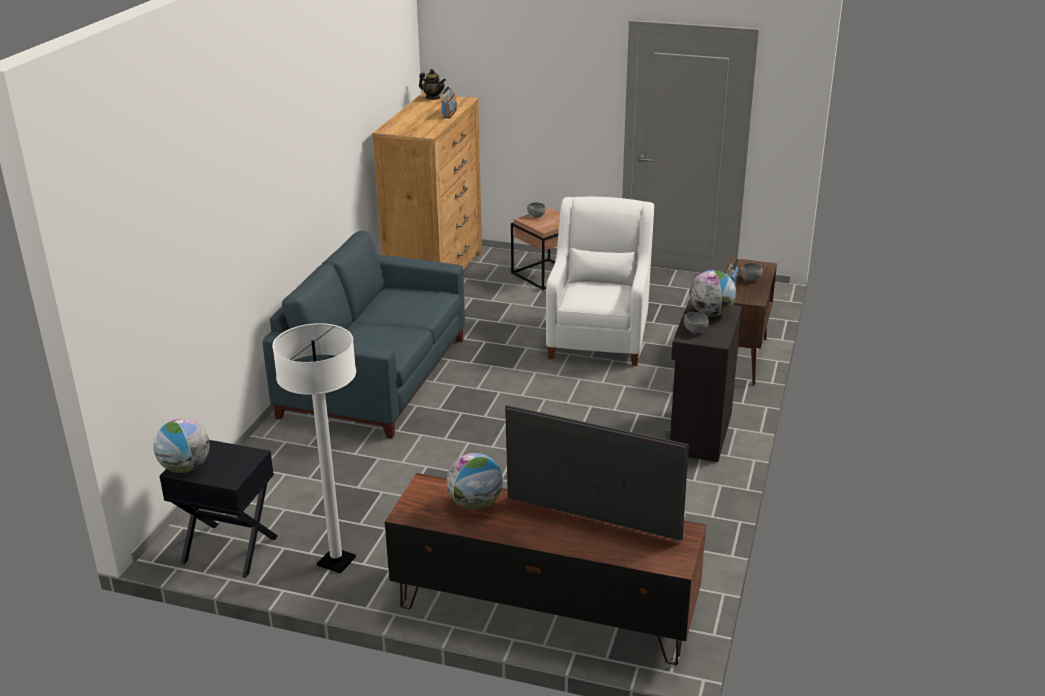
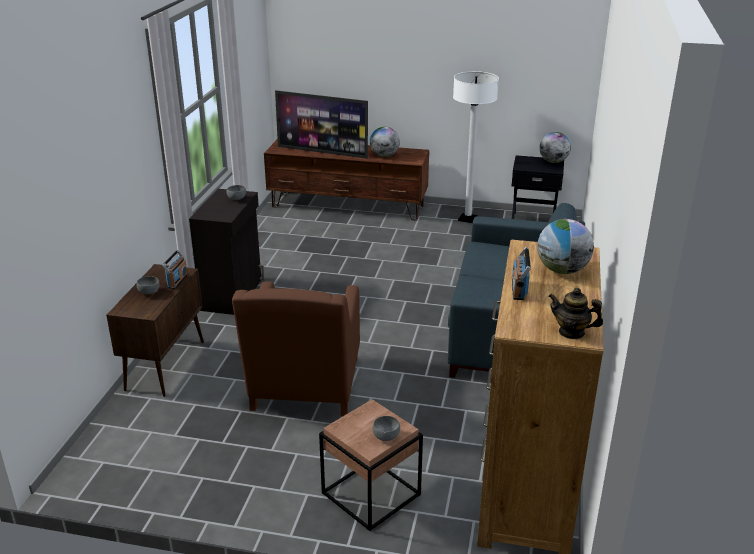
camera: 175 degrees right, 0 degrees up
white armchair [546,197,654,366] -> brown armchair [232,281,360,416]
globe [690,270,736,316] -> globe moved to [537,219,594,274]

